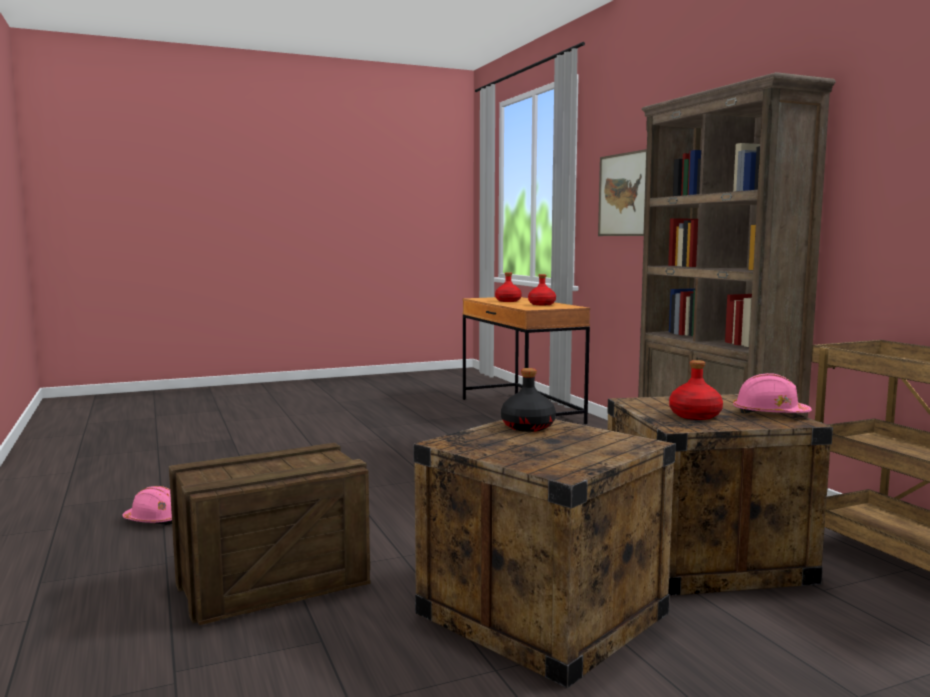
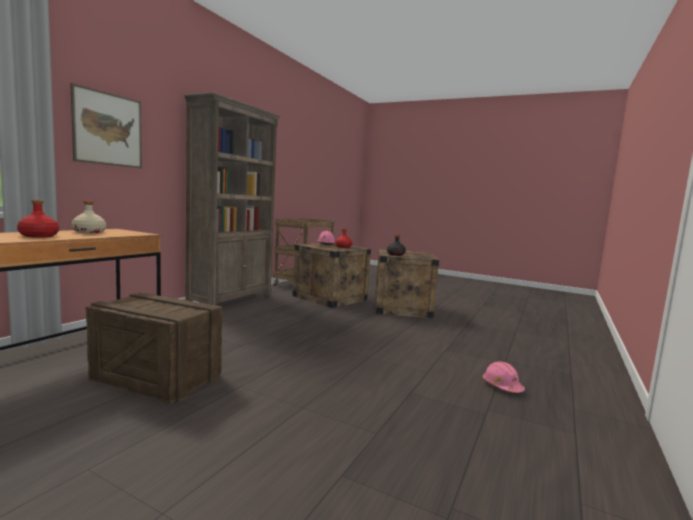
camera: 130 degrees left, 0 degrees up
crate [169,443,371,625] -> crate moved to [85,292,222,404]
red bottle [528,274,556,305] -> beige bottle [72,200,106,233]

